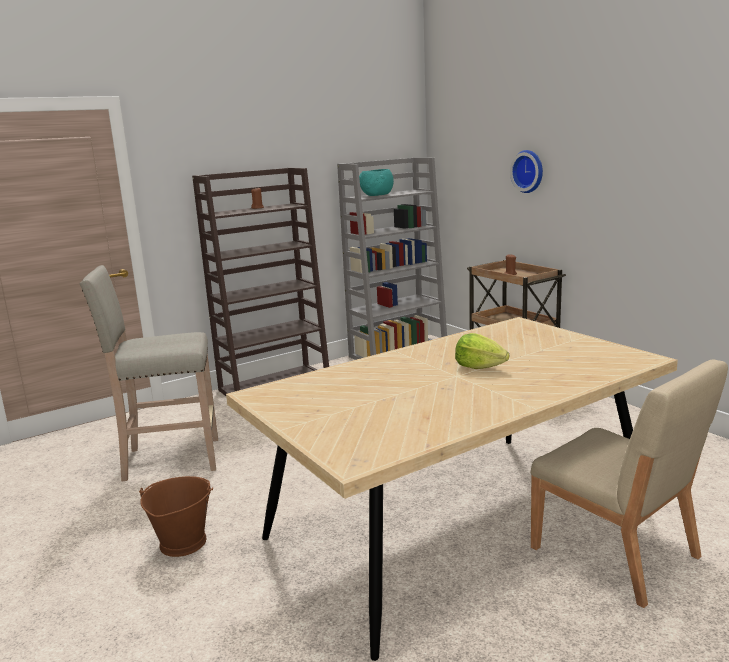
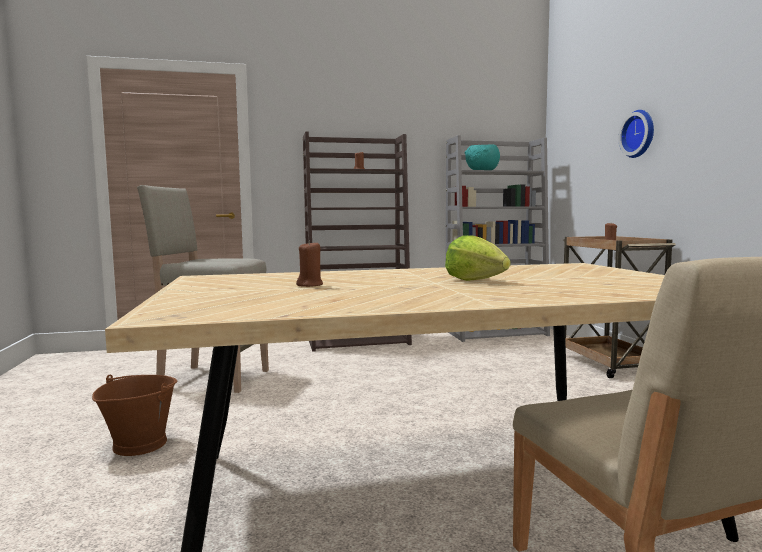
camera: 20 degrees right, 10 degrees down
none -> brown candle [296,241,323,287]

